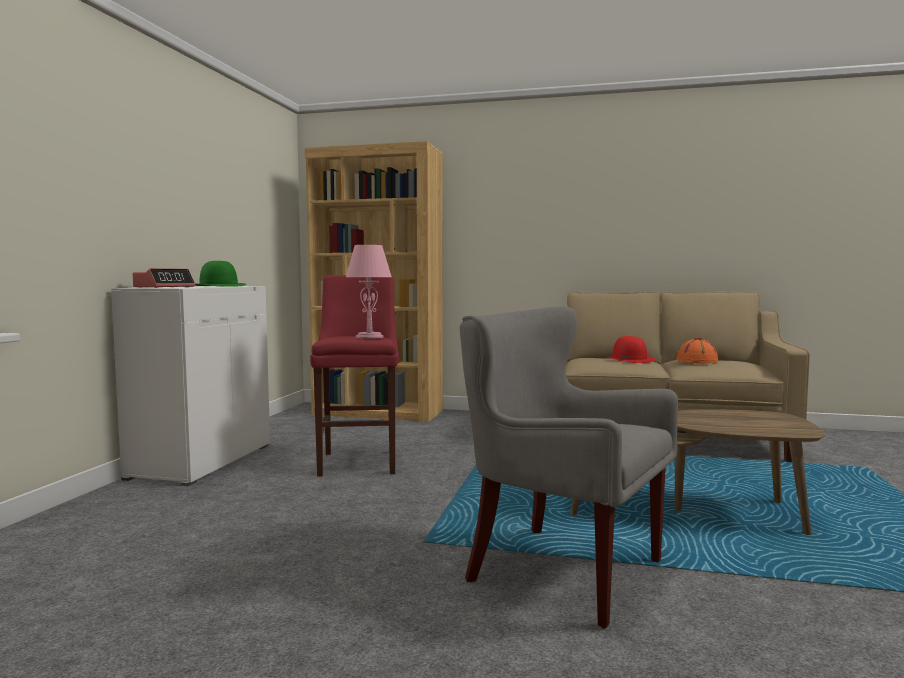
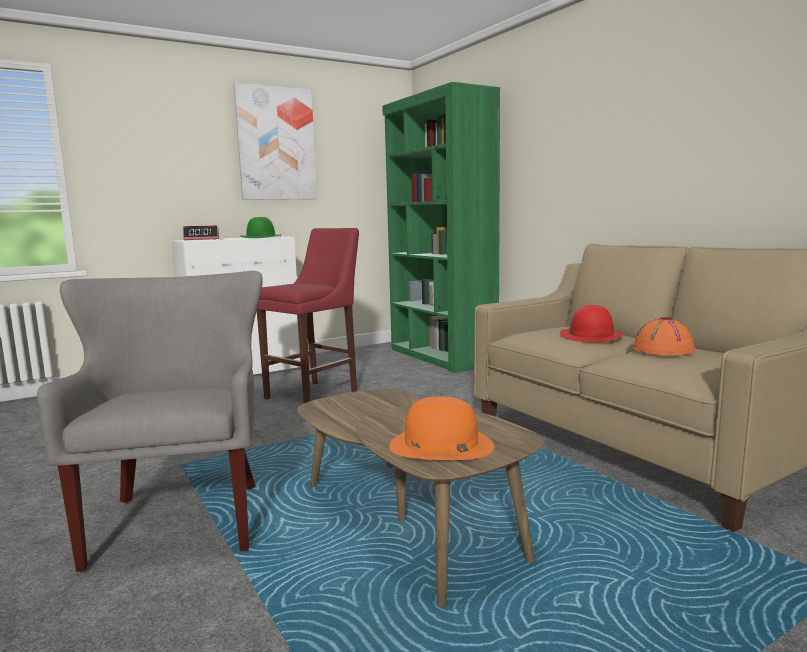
camera: 45 degrees right, 5 degrees up
brown bookcase [305,141,443,422] -> green bookcase [382,82,500,373]
pink table lamp [346,245,392,339] -> none
none -> picture [234,83,317,200]
none -> orange hat [389,396,494,460]

